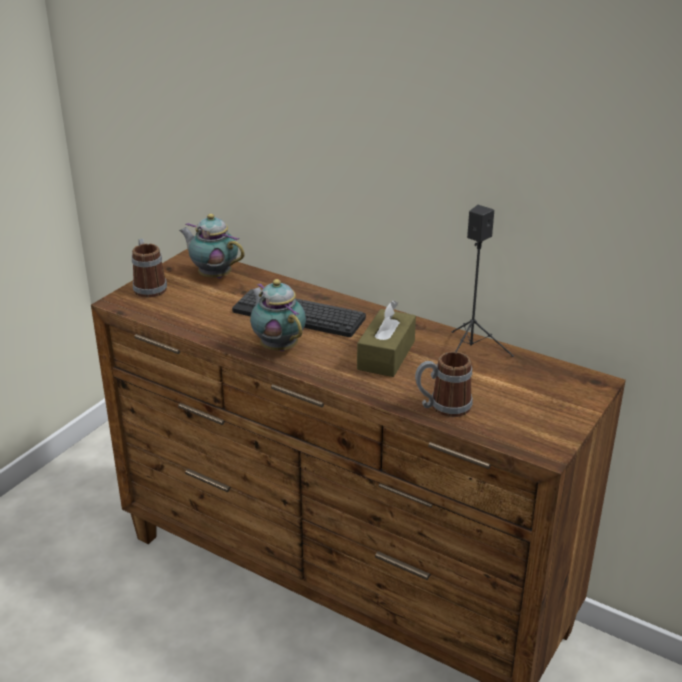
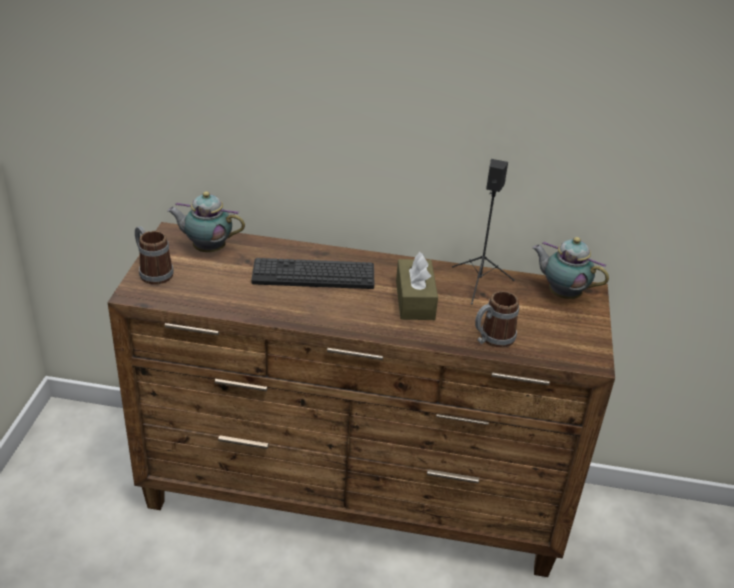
camera: 25 degrees left, 5 degrees up
teapot [250,279,306,351] -> teapot moved to [532,237,609,299]

